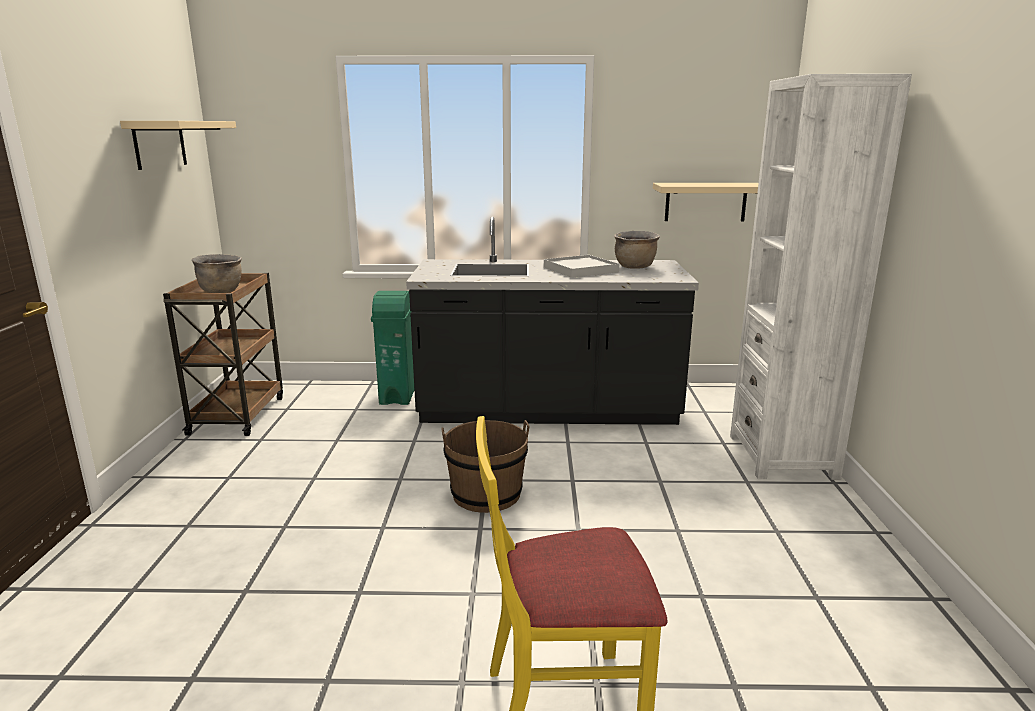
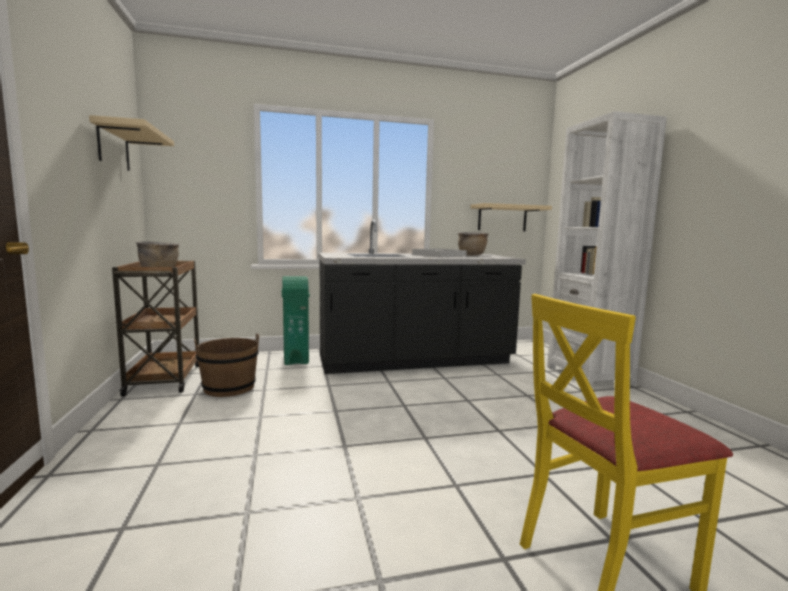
camera: 15 degrees left, 10 degrees down
brown bucket [442,420,529,513] -> brown bucket moved to [194,333,259,397]

